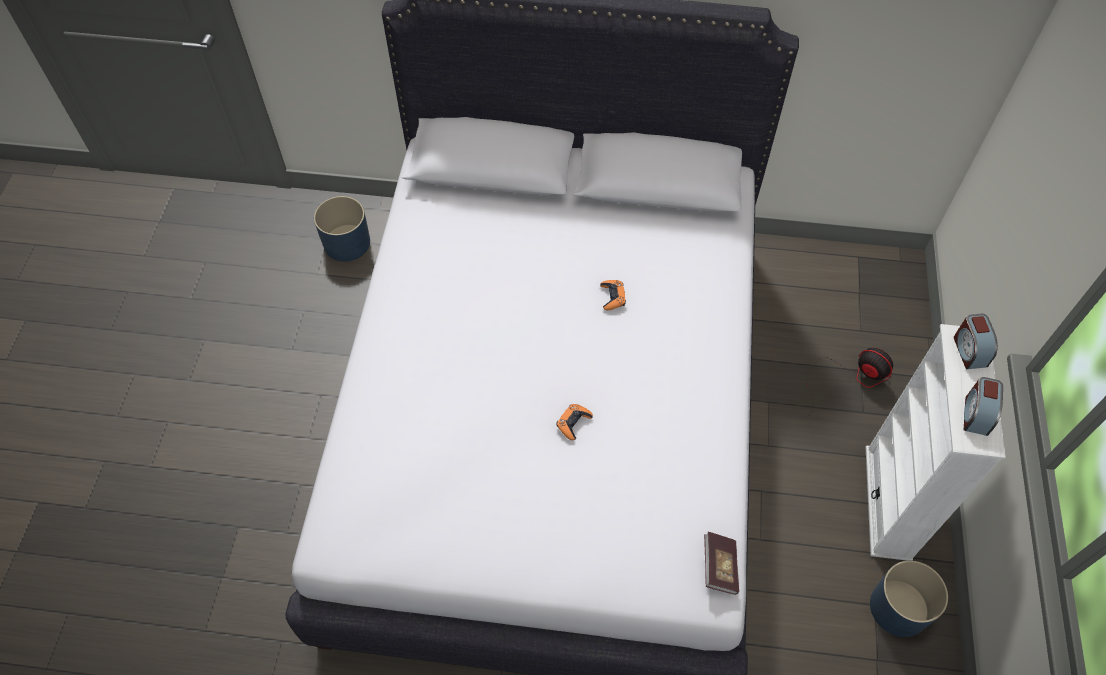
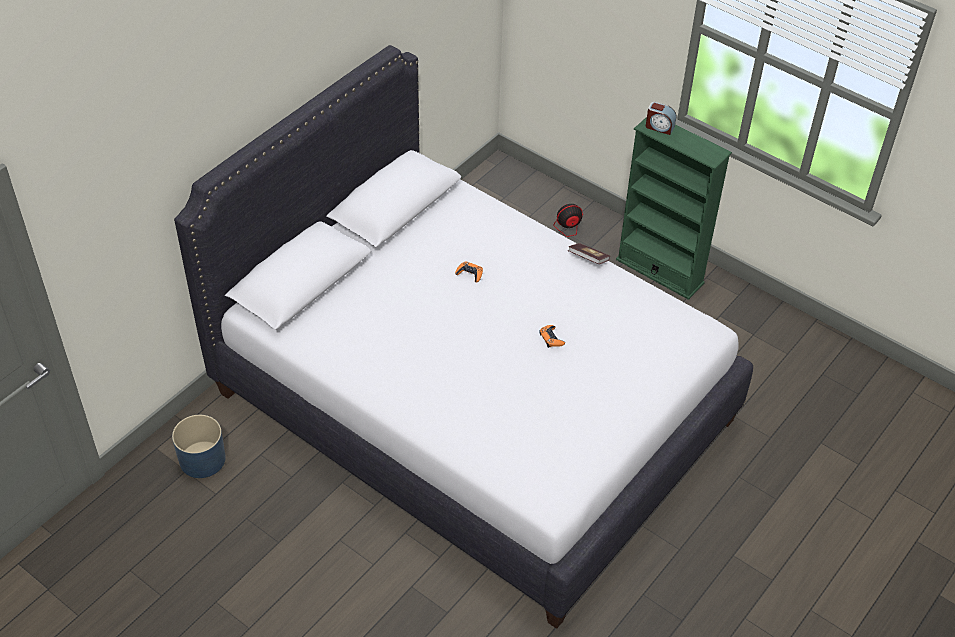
camera: 60 degrees left, 10 degrees down
book [704,532,739,595] -> book moved to [568,243,610,264]
white bookcase [866,324,1006,561] -> green bookcase [616,117,732,300]
blue planter [870,560,948,637] -> none
alarm clock [964,377,1003,436] -> none

